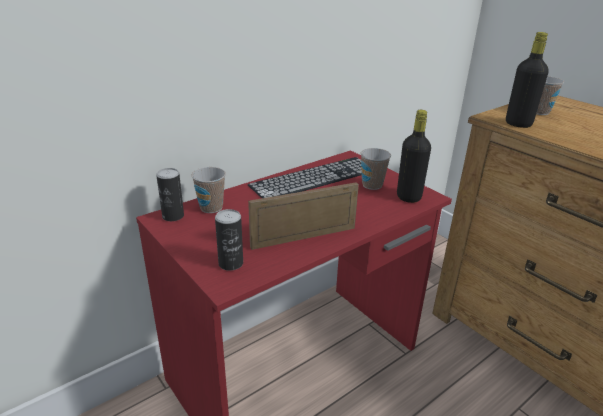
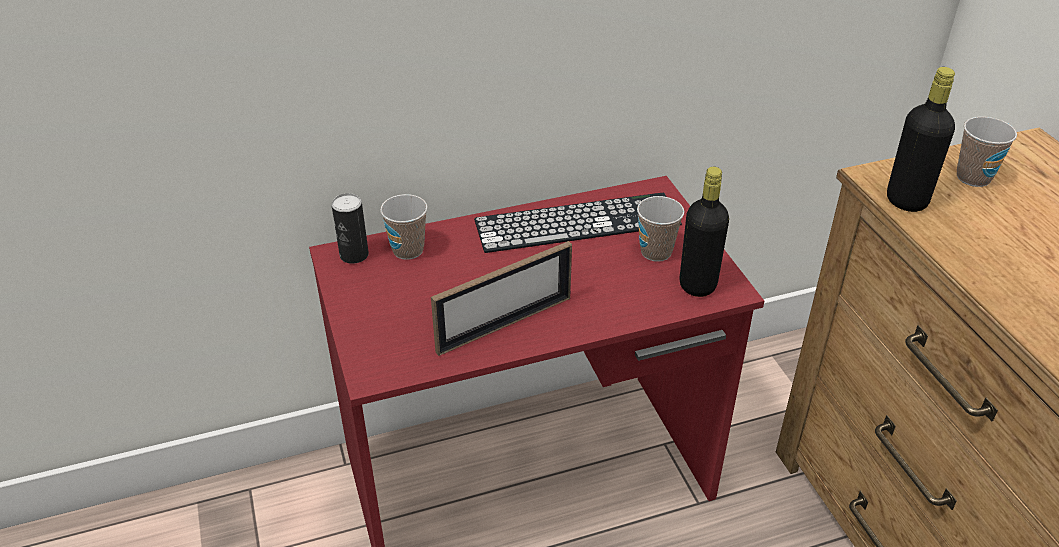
camera: 20 degrees right, 10 degrees up
can [215,209,243,271] -> none
picture frame [248,182,359,250] -> picture frame turned 150 degrees clockwise [431,241,572,356]

